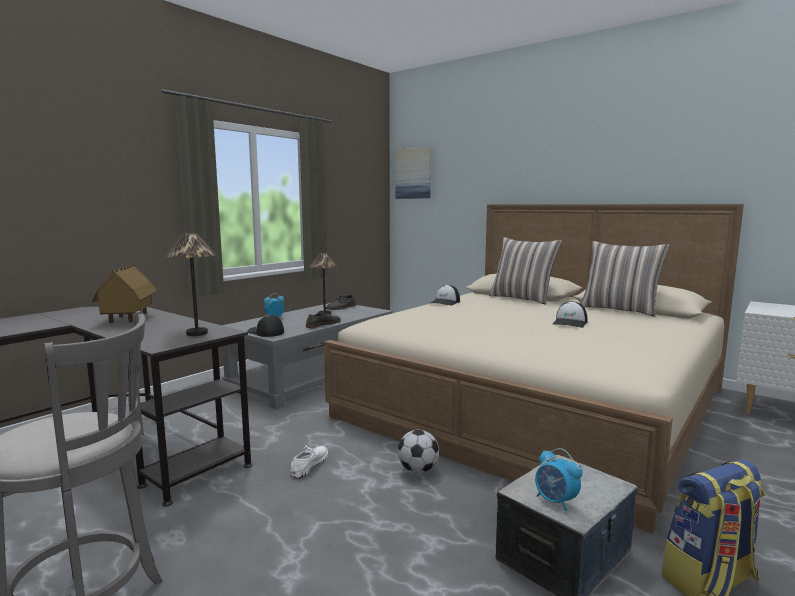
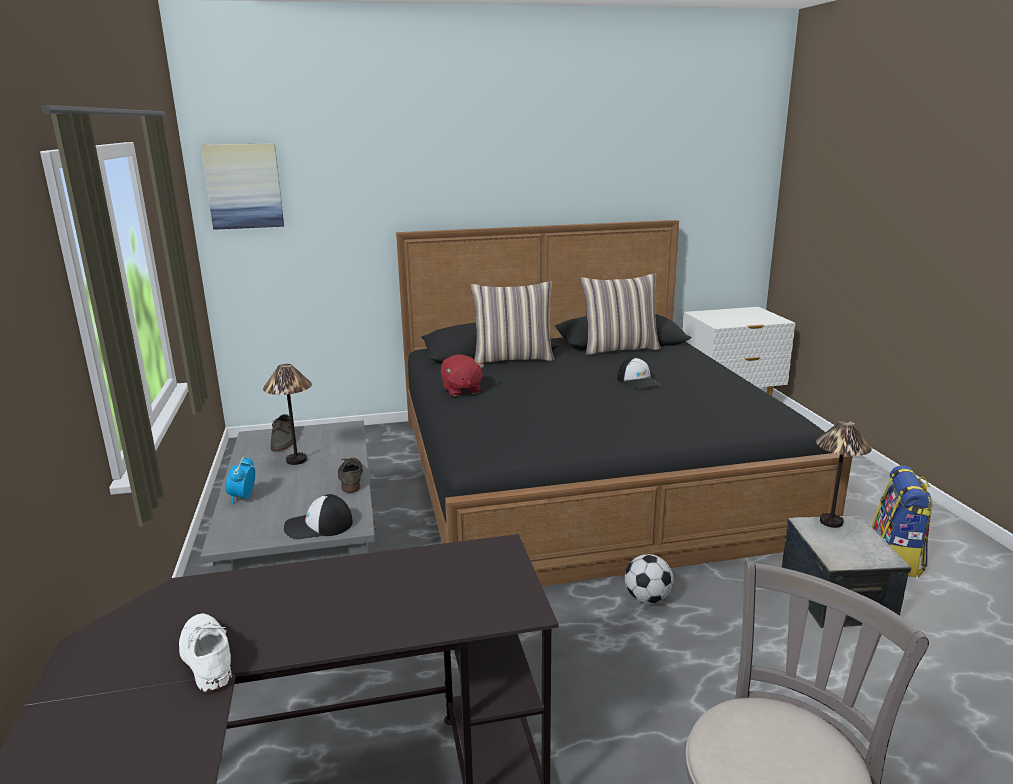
camera: 50 degrees left, 10 degrees up
toy house [92,264,157,323] -> none
table lamp [166,233,216,336] -> table lamp moved to [816,421,872,528]
white shoe [291,446,328,479] -> white shoe moved to [179,613,232,692]
beige bed [324,204,744,533] -> black bed [396,220,853,586]
cap [430,285,460,305] -> red plush toy [441,354,484,397]
alarm clock [535,448,583,511] -> none

